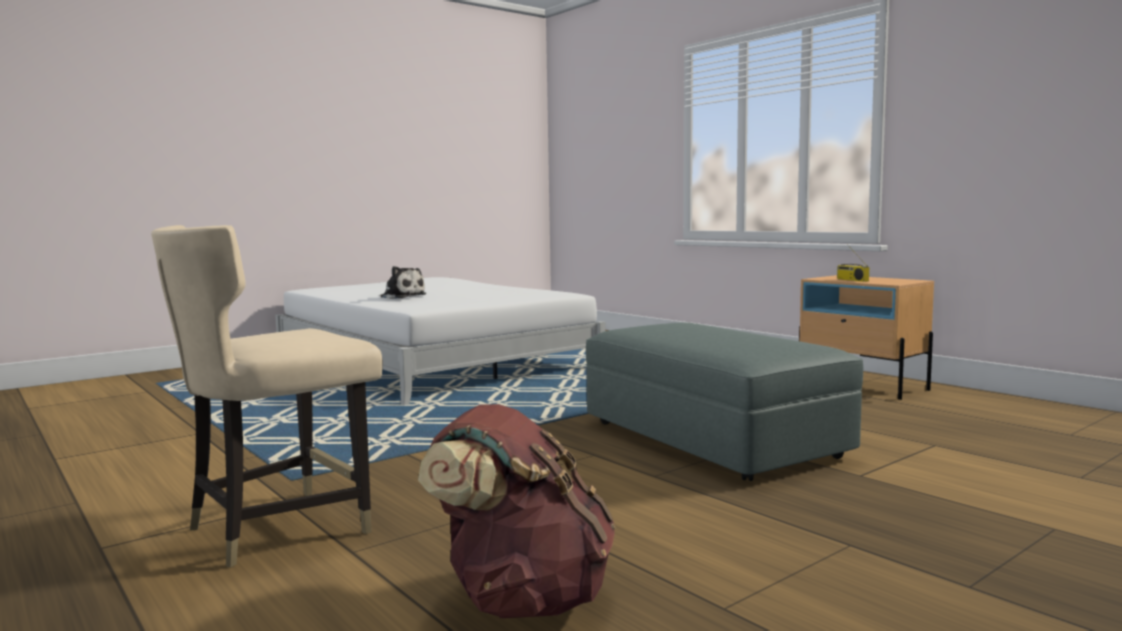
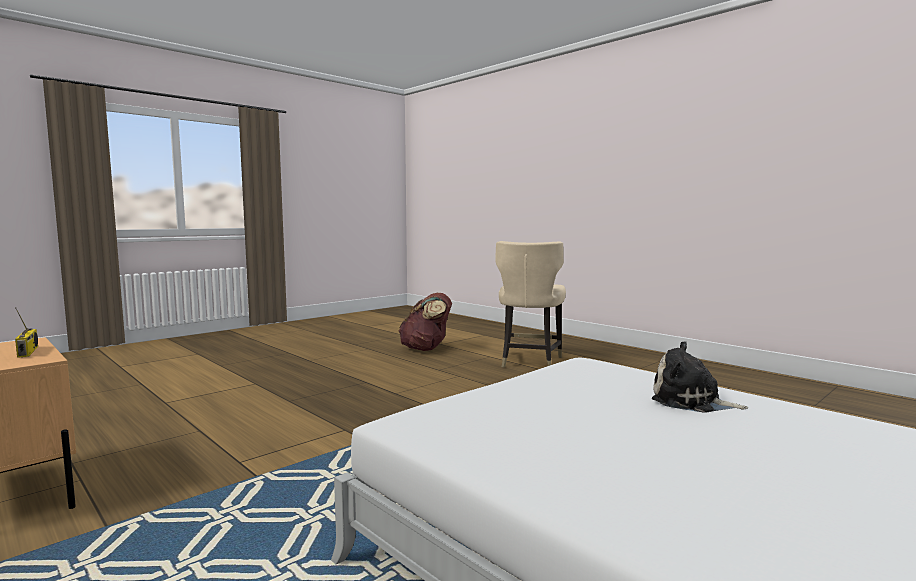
camera: 175 degrees right, 0 degrees up
beige chair [151,225,383,568] -> beige chair turned 150 degrees clockwise [495,241,566,367]
grey ottoman [586,322,863,481] -> none

